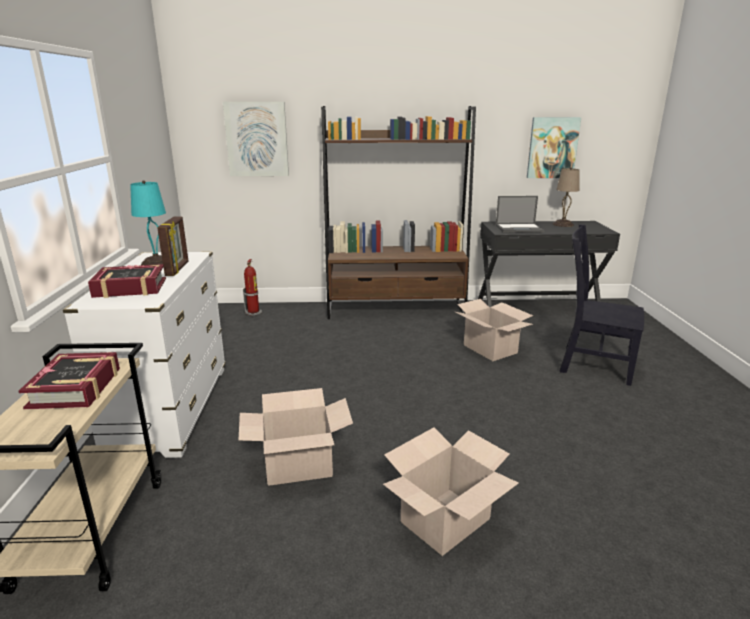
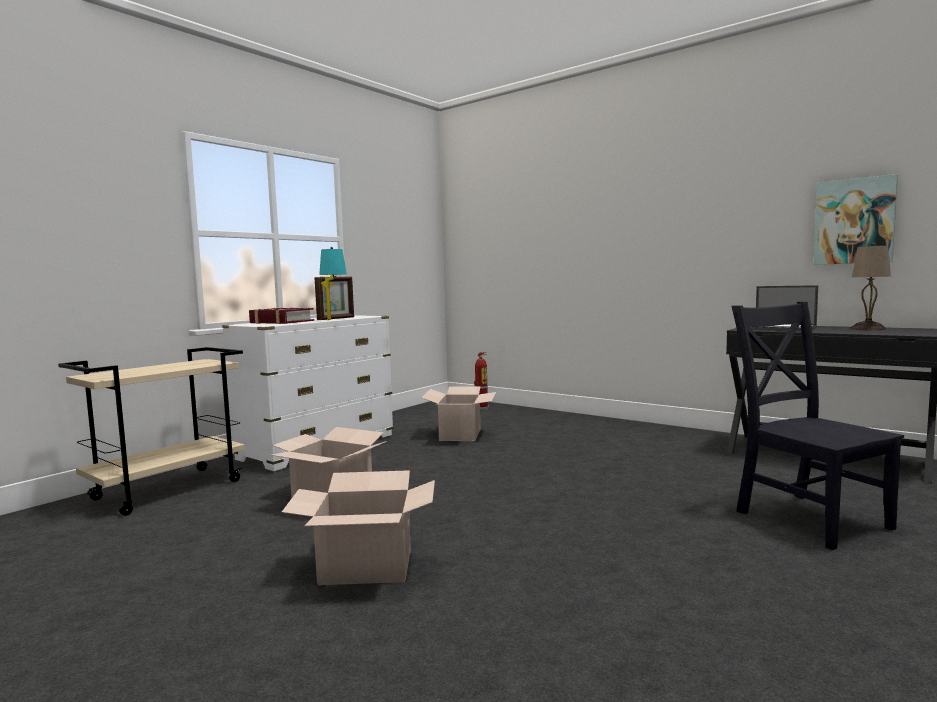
camera: 40 degrees right, 15 degrees down
book [18,352,120,409] -> none
picture [223,102,289,176] -> none
brown bookcase [321,106,476,319] -> none
cardboard box [456,299,533,361] -> cardboard box moved to [421,387,496,441]

